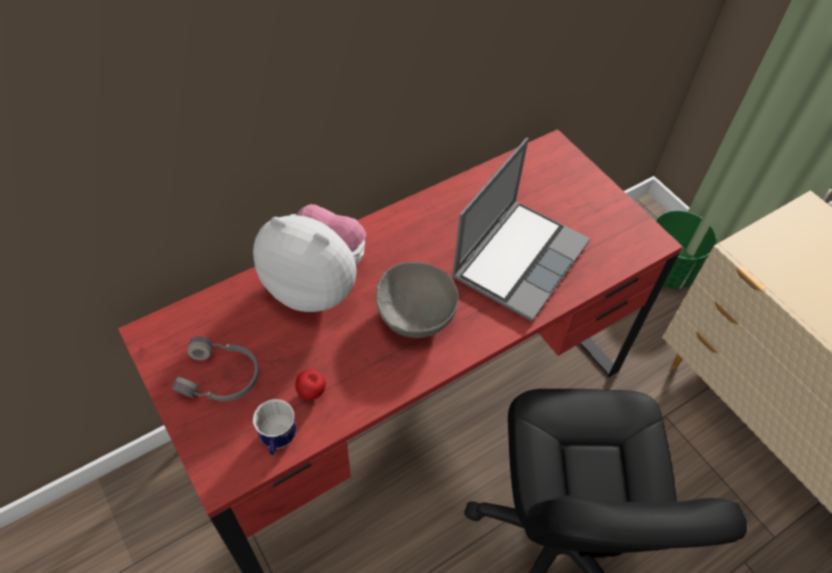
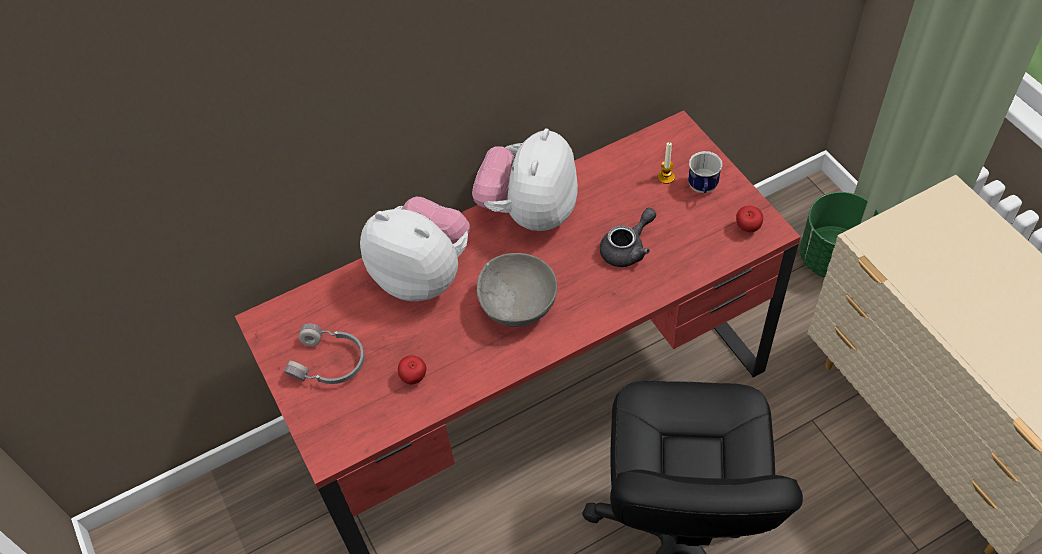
camera: 10 degrees right, 0 degrees up
mug [253,399,296,455] -> mug moved to [688,151,722,193]
laptop [451,138,590,321] -> grey teapot [600,208,656,267]
none -> plush toy [472,128,578,231]
none -> candle [658,142,675,184]
none -> apple [736,206,763,232]

